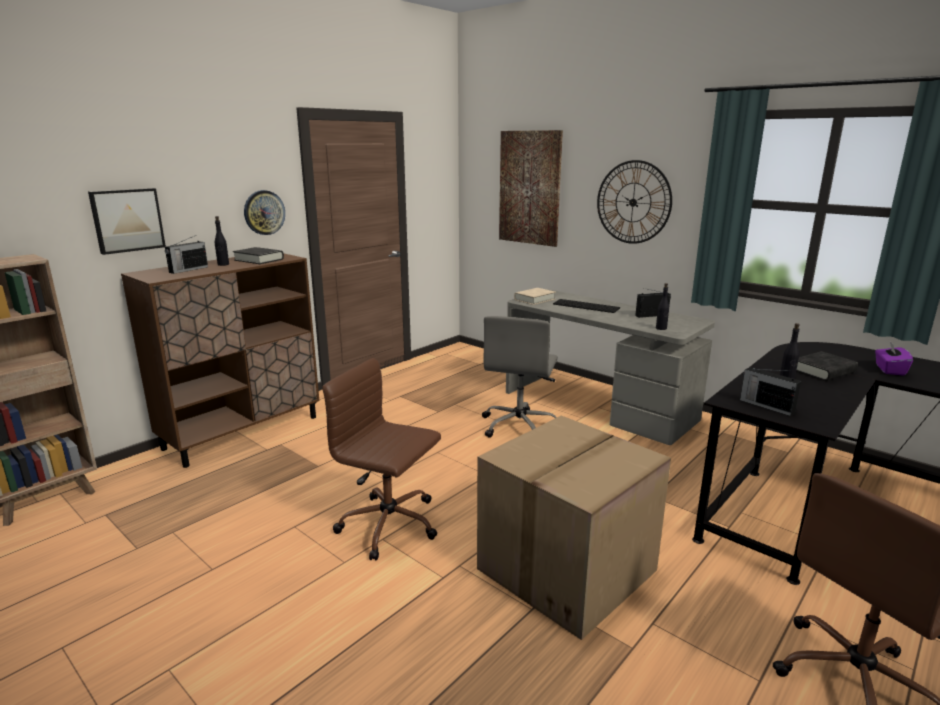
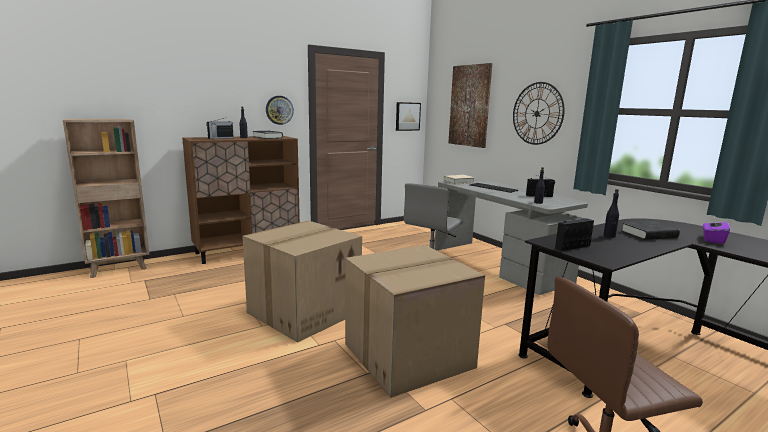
camera: 15 degrees right, 5 degrees down
picture [88,188,166,255] -> picture moved to [396,102,421,131]
brown office chair [322,358,441,560] -> cardboard box [242,221,362,342]
radio [740,367,801,416] -> radio turned 90 degrees clockwise [555,215,594,251]

